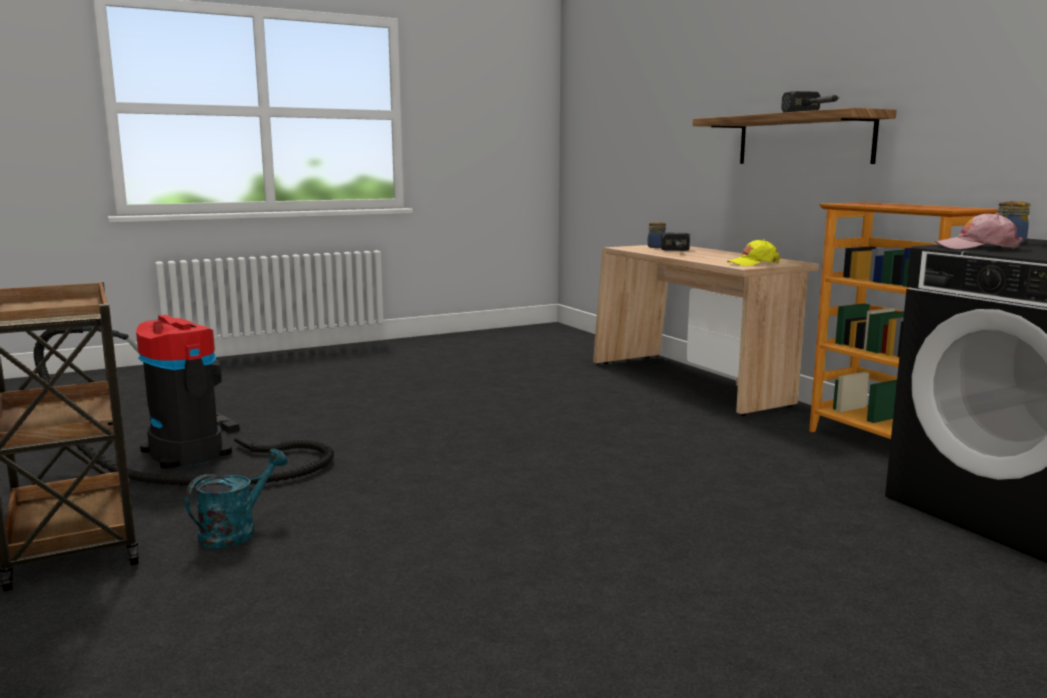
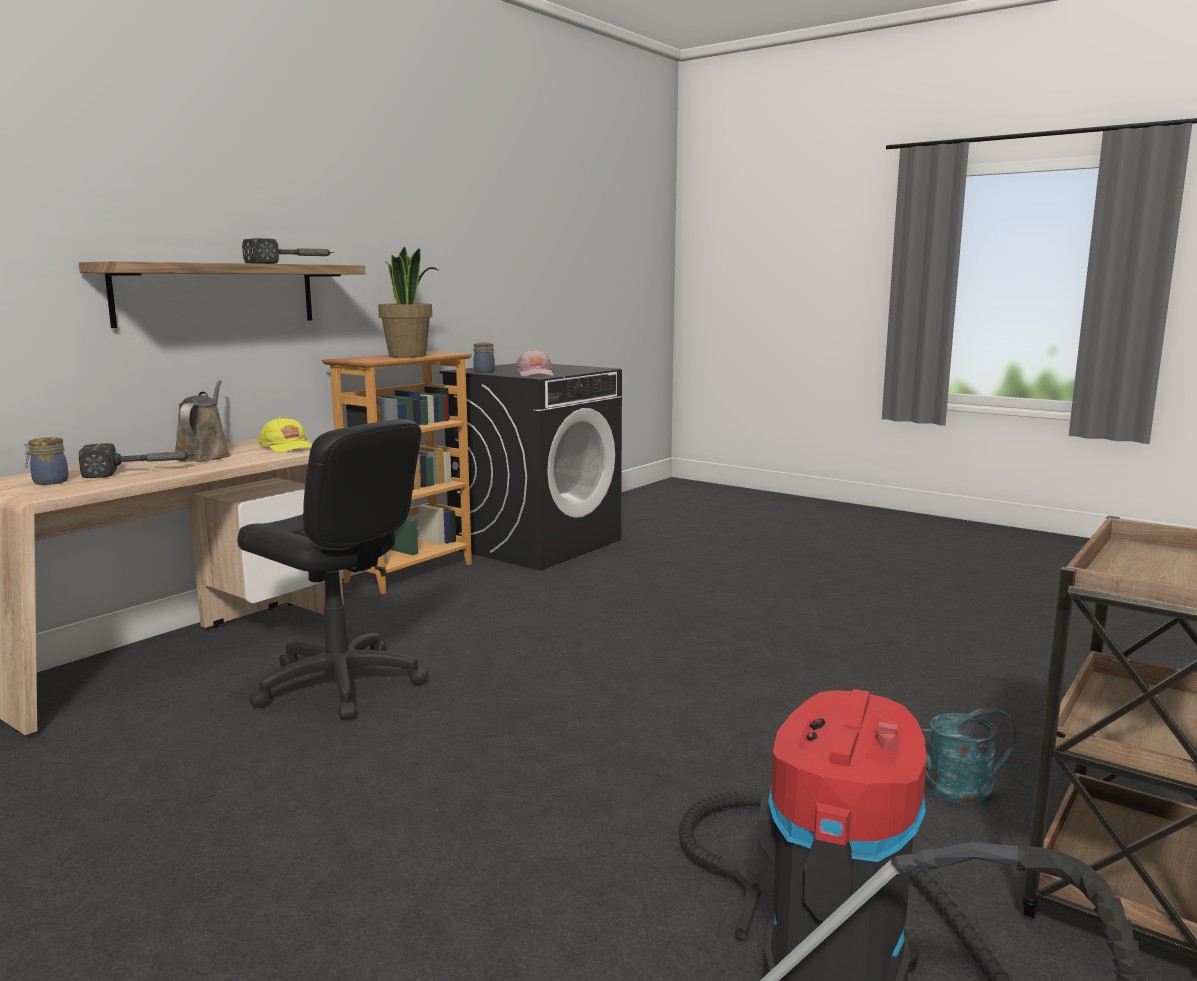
camera: 115 degrees left, 0 degrees up
none -> brown watering can [175,380,231,462]
none -> black office chair [237,419,428,720]
none -> potted plant [378,246,439,357]

